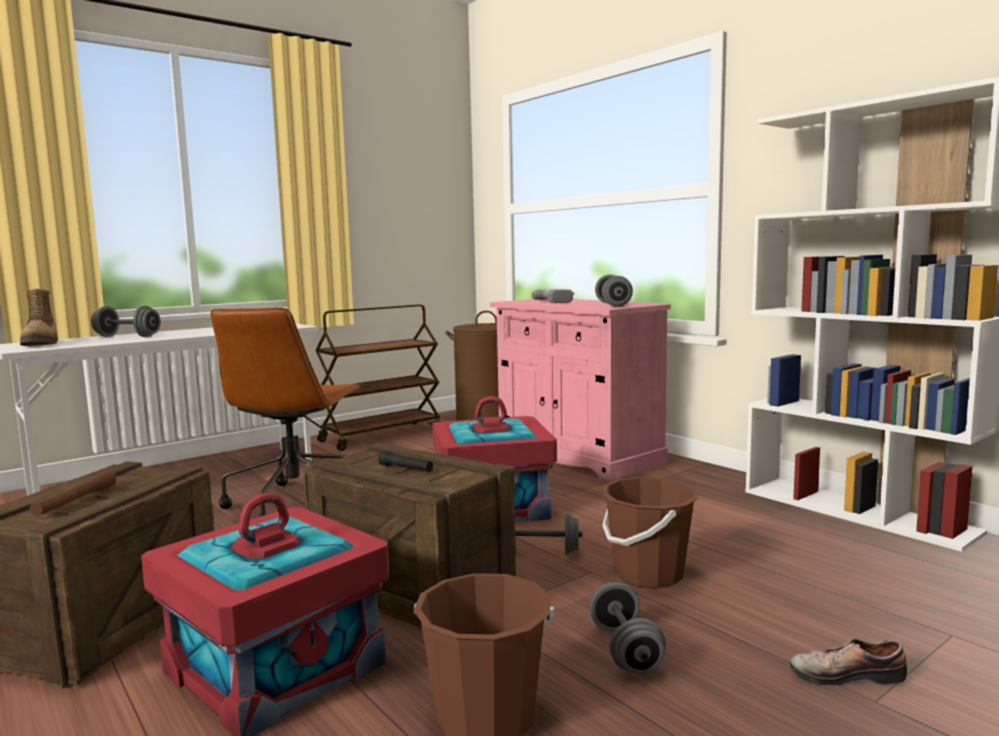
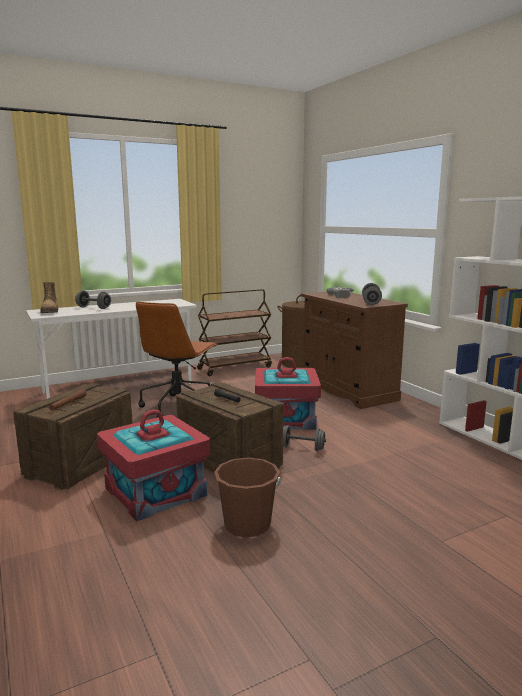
camera: 10 degrees right, 5 degrees up
pink cabinet [490,299,671,481] -> brown cabinet [301,291,408,409]
grey dumbbell [589,582,666,674] -> none
brown bucket [602,477,698,588] -> none
shoe [790,638,907,685] -> none

